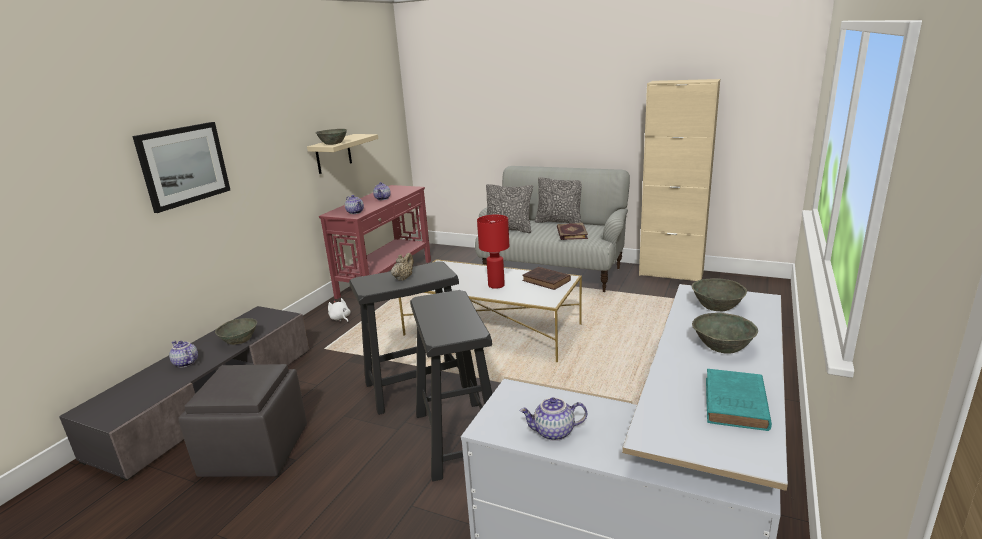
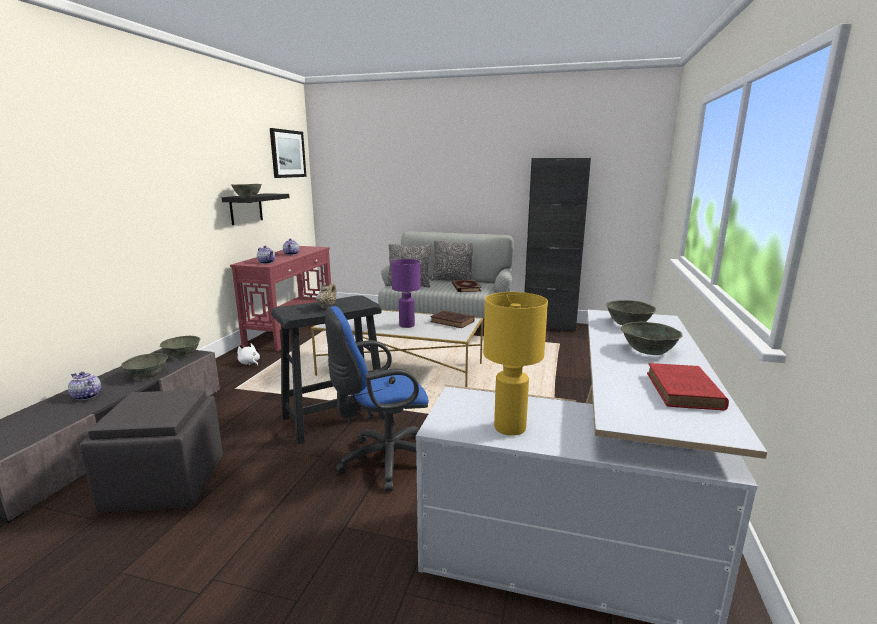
camera: 10 degrees left, 5 degrees down
picture [132,122,230,213] -> picture moved to [270,128,307,178]
beige shelf [307,134,378,174] -> black shelf [222,193,290,225]
black stool [410,290,492,482] -> blue office chair [325,306,429,491]
red table lamp [477,215,509,289] -> purple table lamp [391,259,421,328]
teapot [519,398,587,441] -> yellow table lamp [483,292,548,436]
beige cabinet [639,79,720,281] -> black cabinet [524,158,591,331]
turquoise book [706,369,772,431] -> red book [647,363,729,411]
none -> grey bowl [160,336,200,358]

